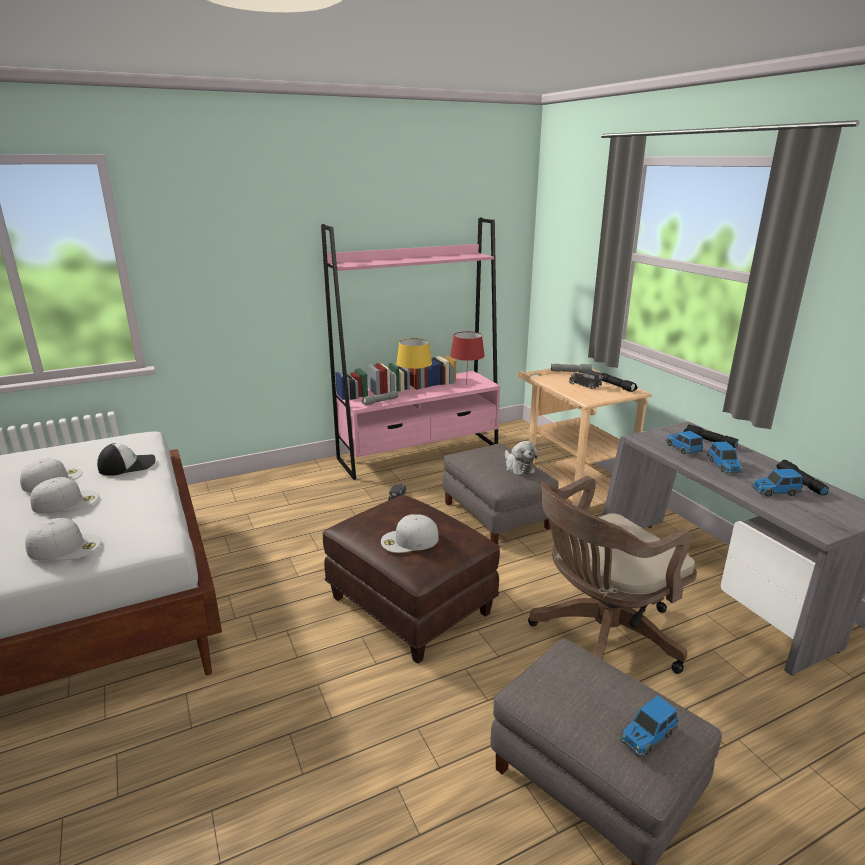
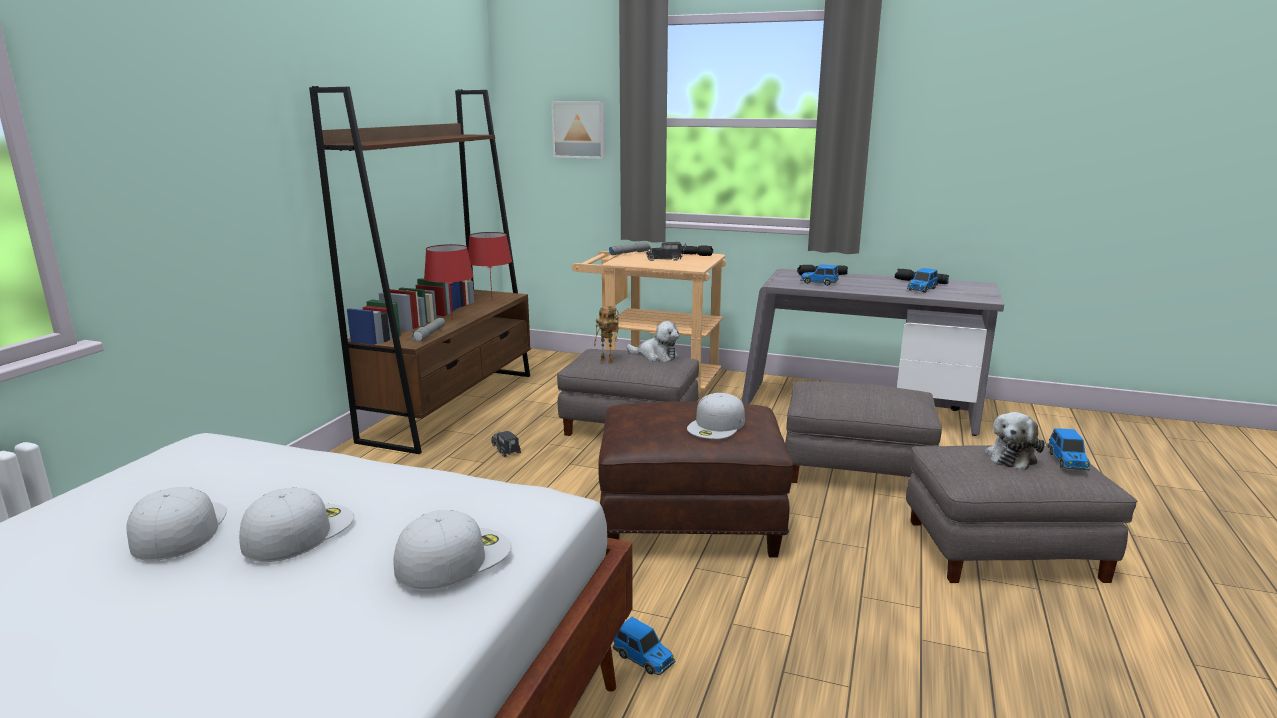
camera: 45 degrees left, 5 degrees down
cap [97,443,156,476] -> none
pink bookcase [321,218,500,480] -> brown bookcase [309,86,531,454]
yellow table lamp [396,338,432,394] -> red table lamp [424,244,474,320]
brown office chair [528,476,697,674] -> grey ottoman [785,381,942,483]
toy car [707,442,743,473] -> toy car moved to [613,617,675,675]
none -> picture [551,102,605,159]
none -> toy robot [594,306,619,363]
none -> plush toy [985,412,1045,470]

